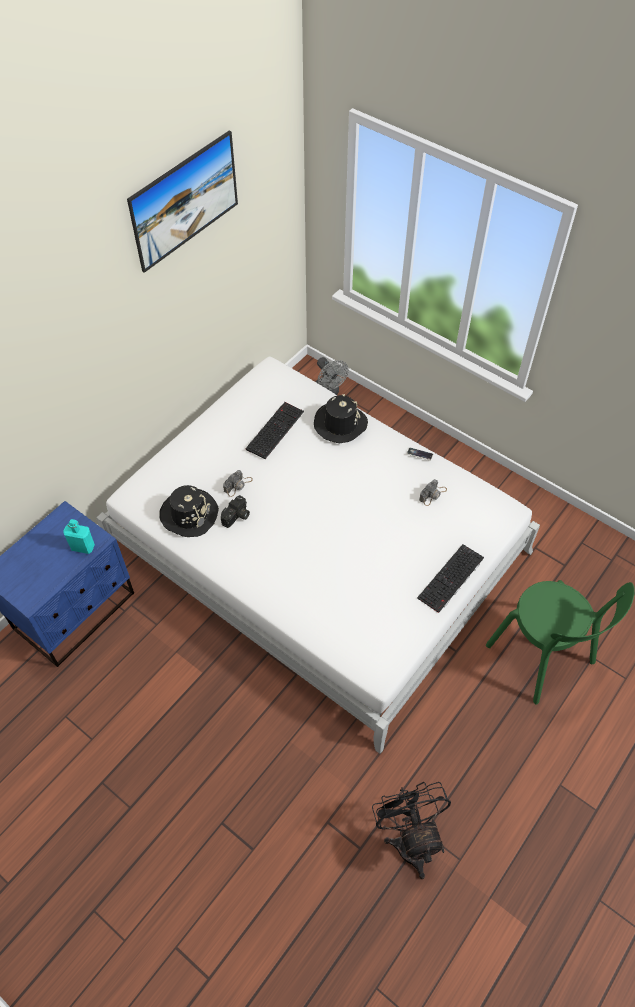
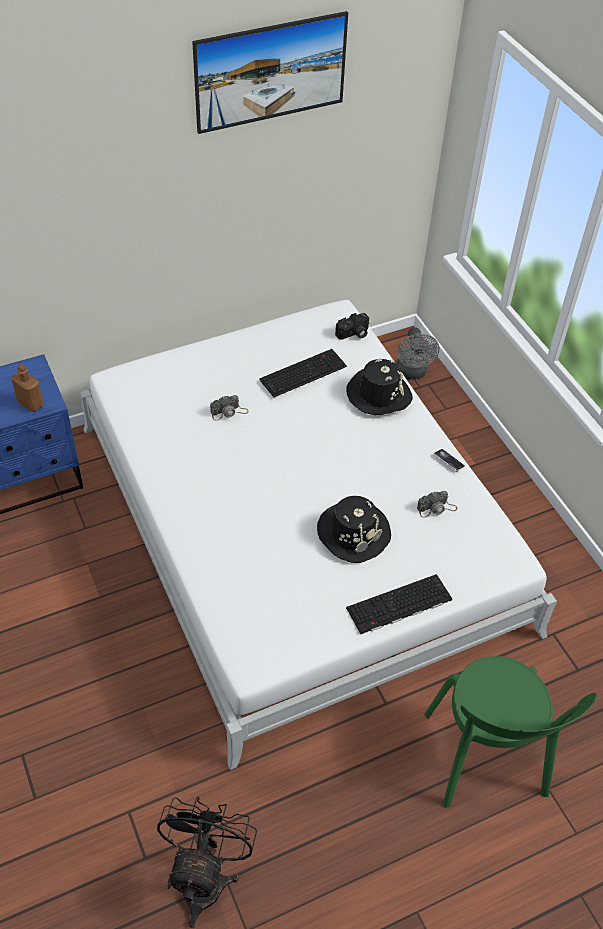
camera: 25 degrees right, 5 degrees down
turquoise bottle [63,519,95,554] -> brown bottle [12,364,44,412]
black hat [159,485,219,537] -> black hat moved to [317,496,391,563]
camera [221,495,250,528] -> camera moved to [335,313,369,340]

